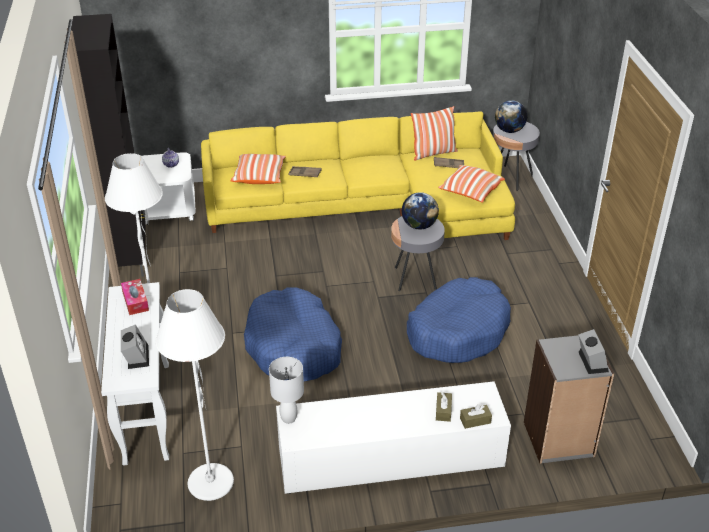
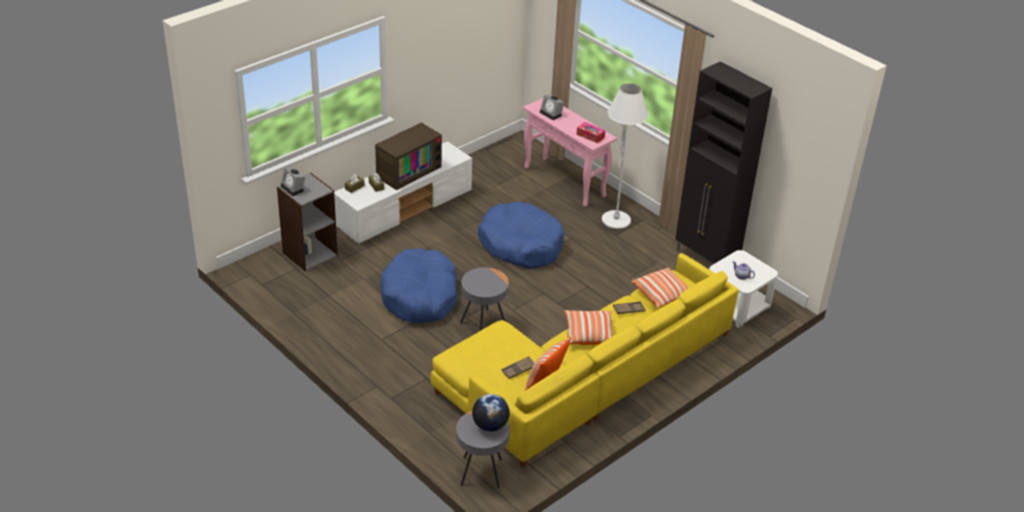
camera: 145 degrees right, 0 degrees up
white console table [101,282,169,465] -> pink console table [523,98,617,207]
white floor lamp [155,289,234,501] -> none
white table lamp [269,357,304,424] -> none
globe [402,192,439,230] -> none
pillow [438,165,505,203] -> pillow moved to [564,310,613,345]
none -> television [375,122,442,190]

